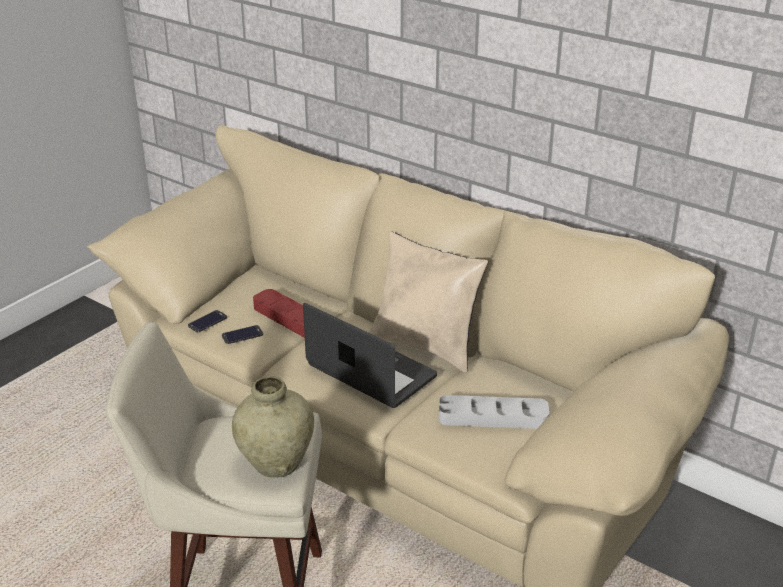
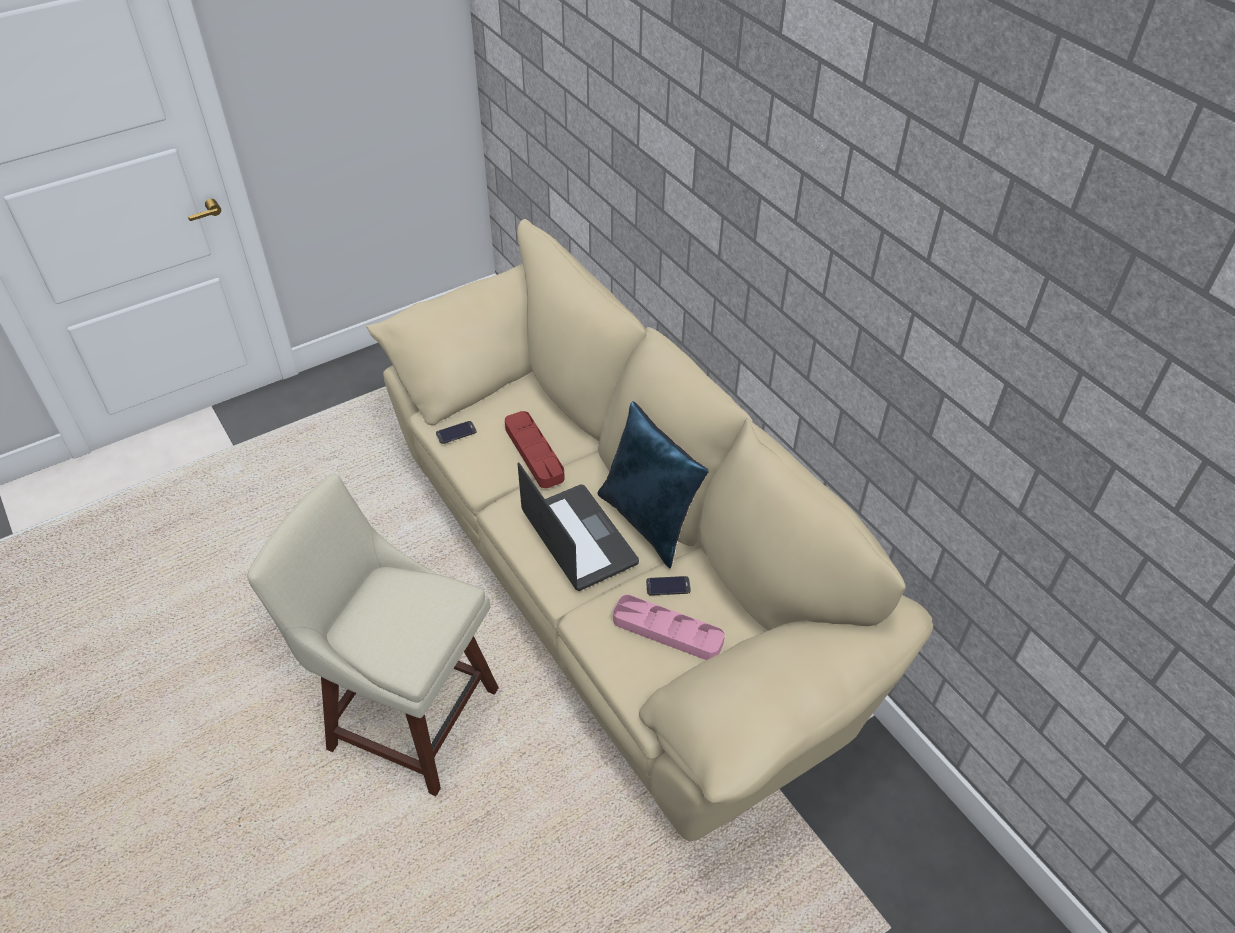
camera: 20 degrees right, 15 degrees up
phone [222,325,263,344] -> phone moved to [646,576,691,596]
beige vase [232,376,314,478] -> none
beige pillow [369,231,488,373] -> blue pillow [597,401,709,568]
grey tray [439,395,549,429] -> pink tray [613,595,725,660]

